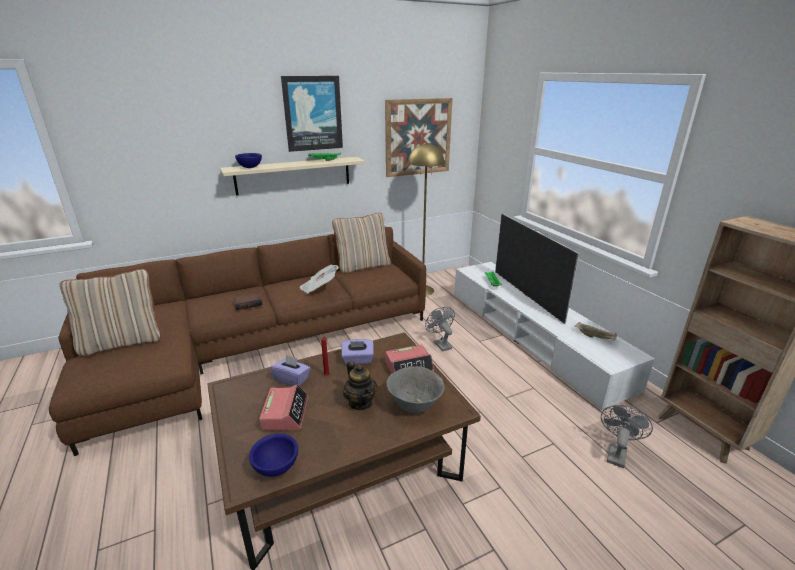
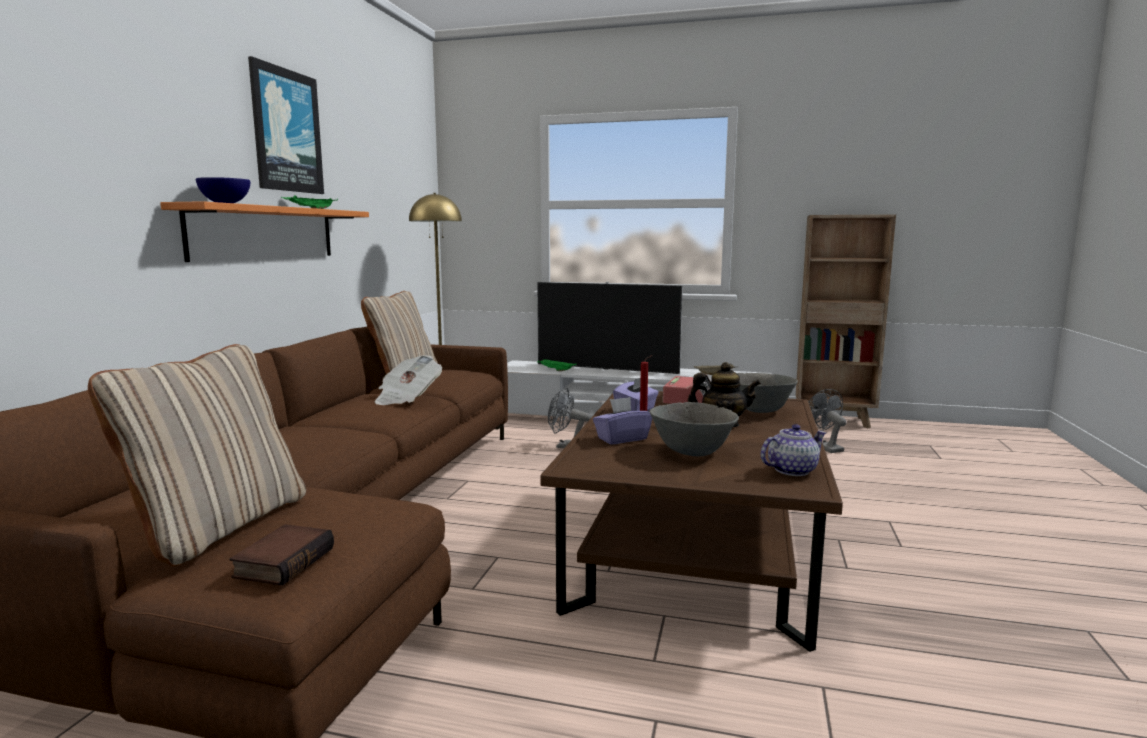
camera: 50 degrees left, 15 degrees down
beige shelf [220,157,365,196] -> orange shelf [160,201,369,262]
book [233,292,262,310] -> book moved to [229,524,334,586]
blue bowl [249,433,298,477] -> teapot [761,424,826,476]
alarm clock [259,384,309,431] -> grey bowl [650,402,739,456]
picture [385,98,452,177] -> none

